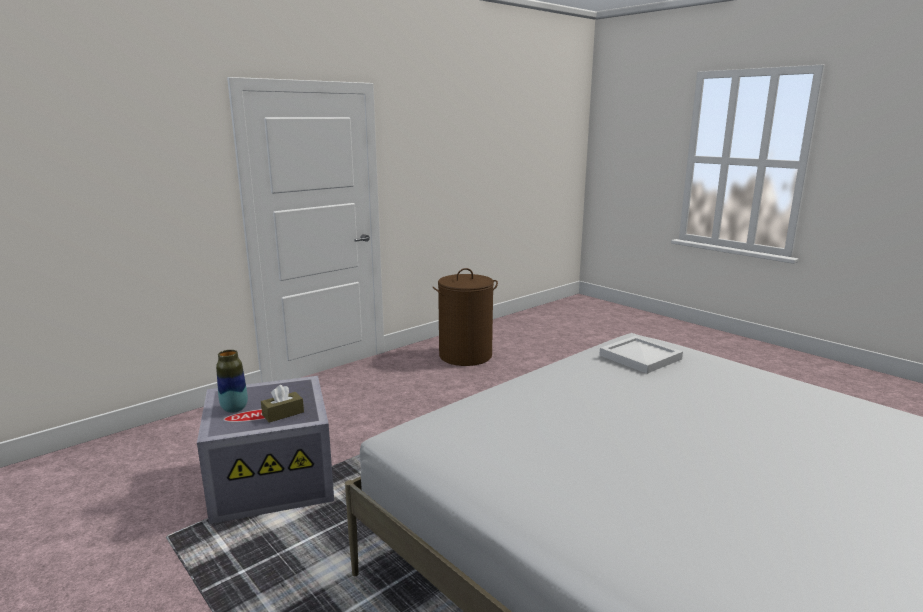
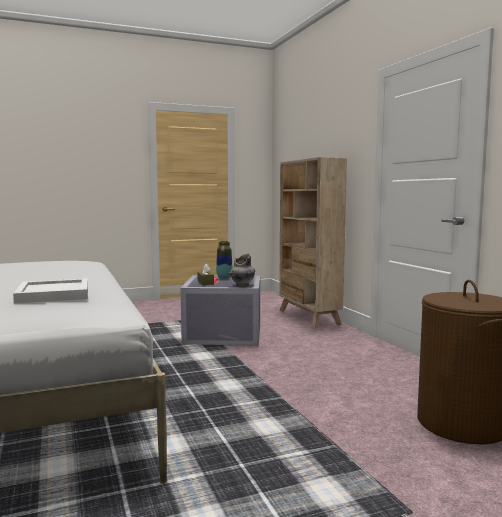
camera: 110 degrees right, 10 degrees down
none -> grey vase [229,254,255,287]
none -> beige bookcase [279,157,347,328]

